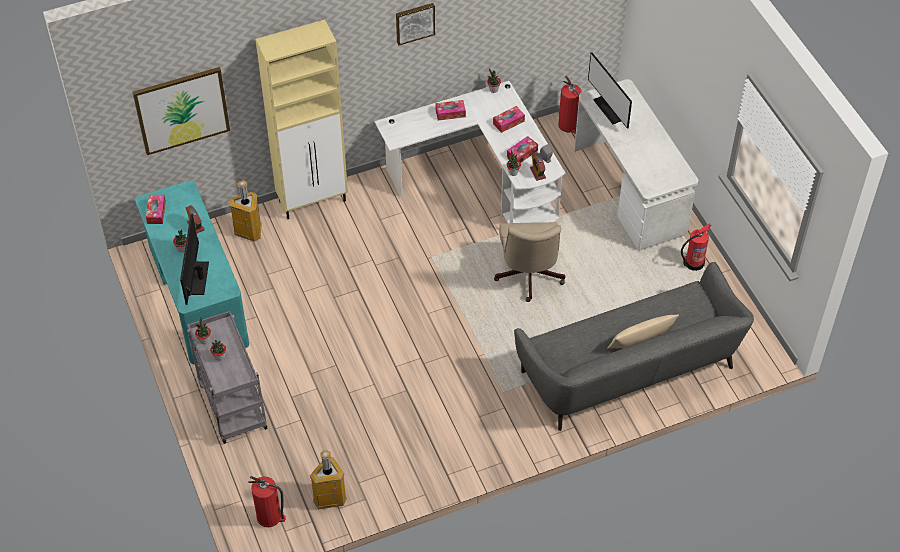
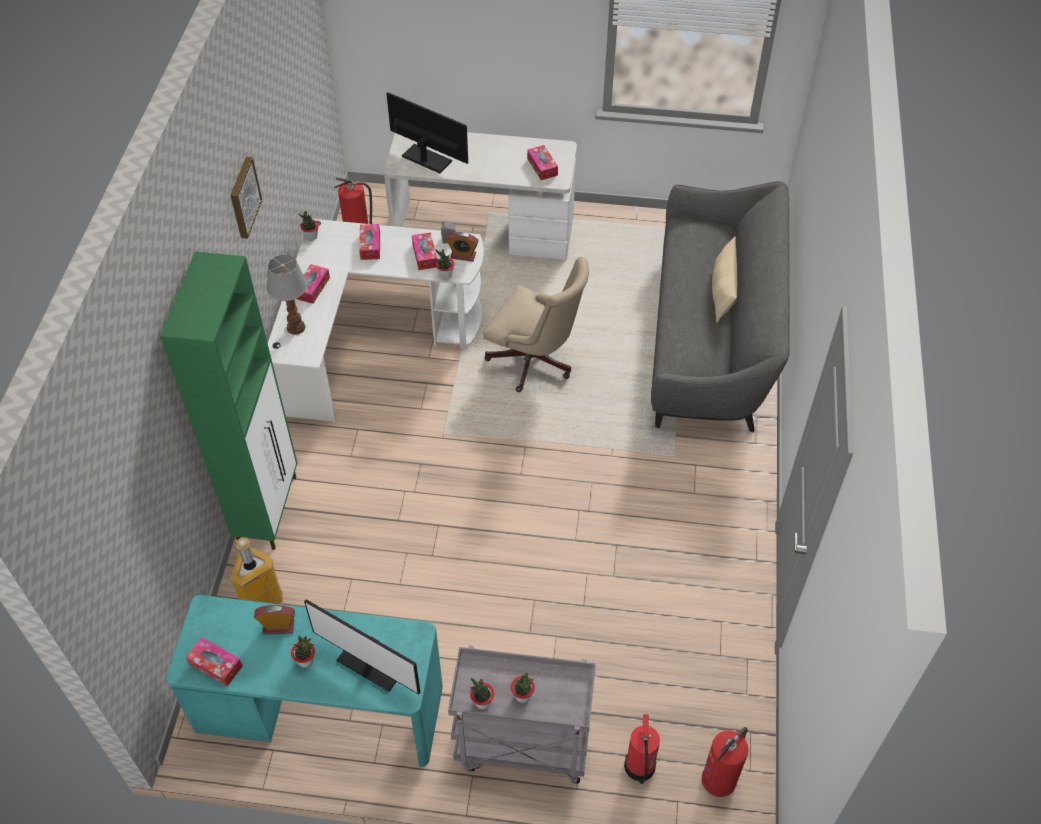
camera: 60 degrees left, 0 degrees up
picture [133,67,230,155] -> none
beige cabinet [255,19,348,219] -> green cabinet [160,252,297,550]
trash can [310,450,347,509] -> none
monitor [588,52,632,129] -> monitor turned 150 degrees counterclockwise [386,92,468,173]
fire extinguisher [681,224,711,271] -> fire extinguisher moved to [624,715,660,784]
none -> table lamp [267,254,307,335]
none -> tissue box [527,145,558,180]

